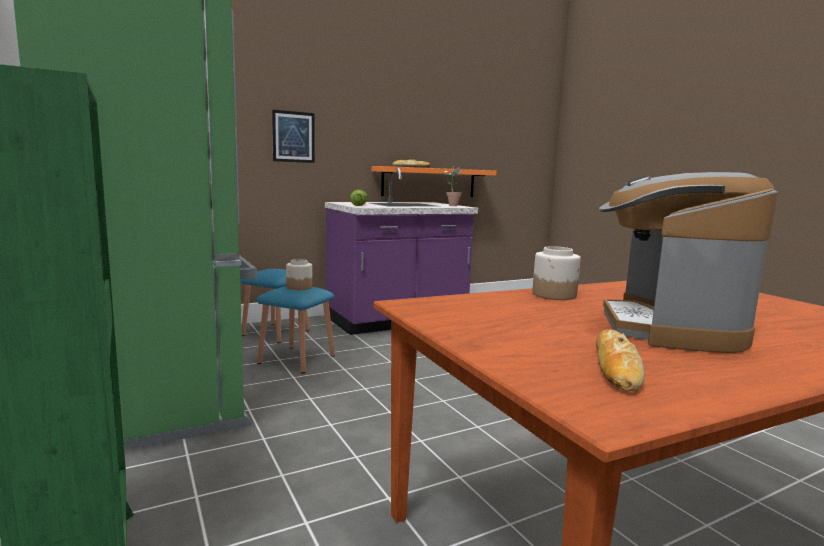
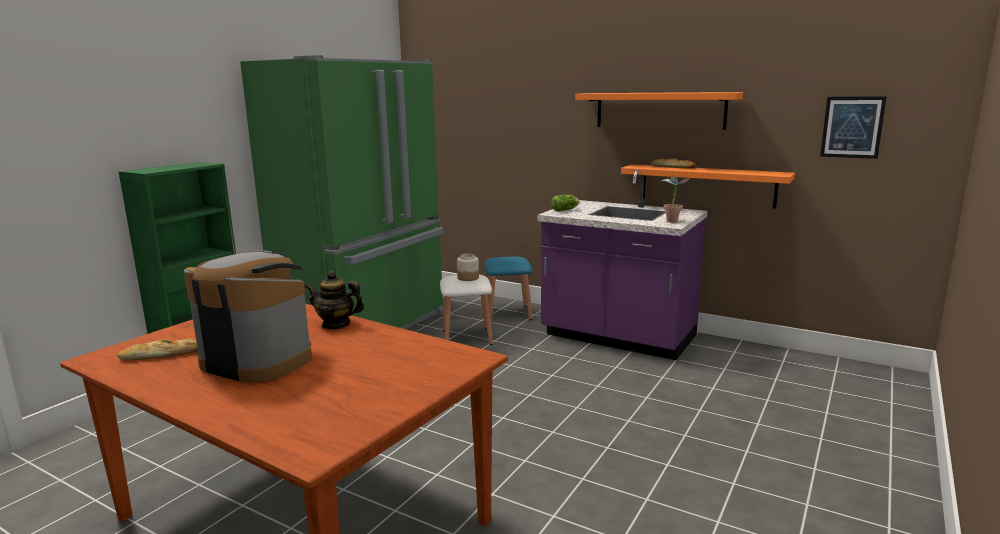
camera: 60 degrees right, 5 degrees up
blue stool [257,286,335,374] -> white stool [440,275,493,345]
picture [272,110,315,163] -> picture moved to [820,96,887,159]
jar [532,246,581,300] -> teapot [305,271,364,330]
coffee machine [599,172,778,353] -> coffee machine turned 45 degrees clockwise [184,250,312,383]
none -> orange shelf [575,92,743,130]

